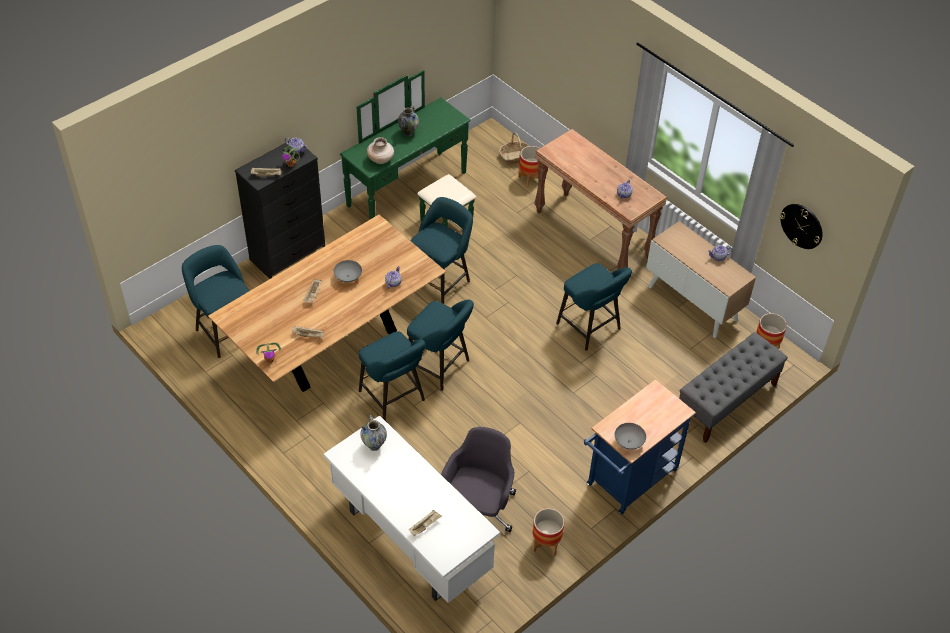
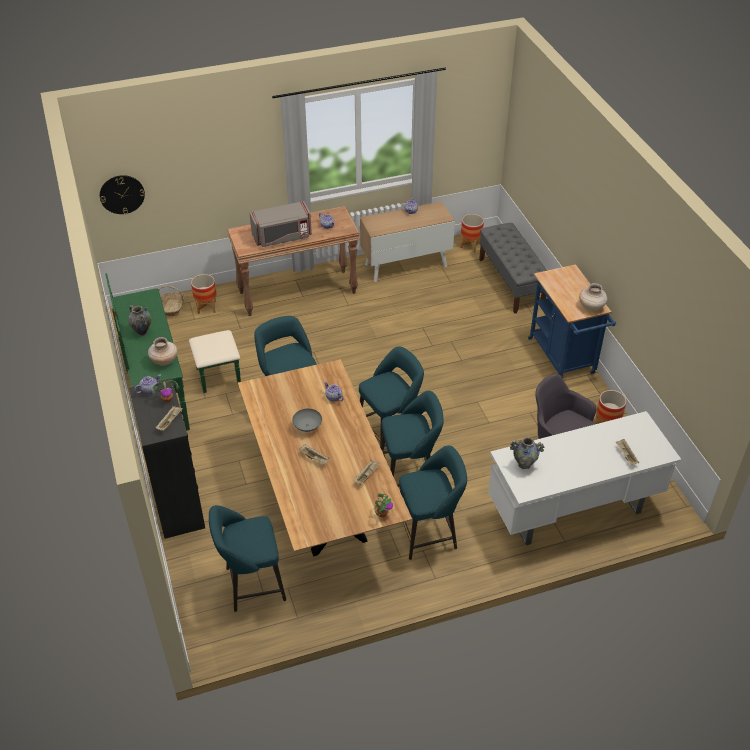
camera: 65 degrees left, 5 degrees down
turquoise stool [556,263,632,351] -> turquoise stool moved to [399,446,467,560]
grey bowl [615,423,646,450] -> beige vase [579,283,607,311]
wall clock [780,204,823,249] -> wall clock moved to [100,175,145,214]
none -> grey microwave [249,201,312,247]

